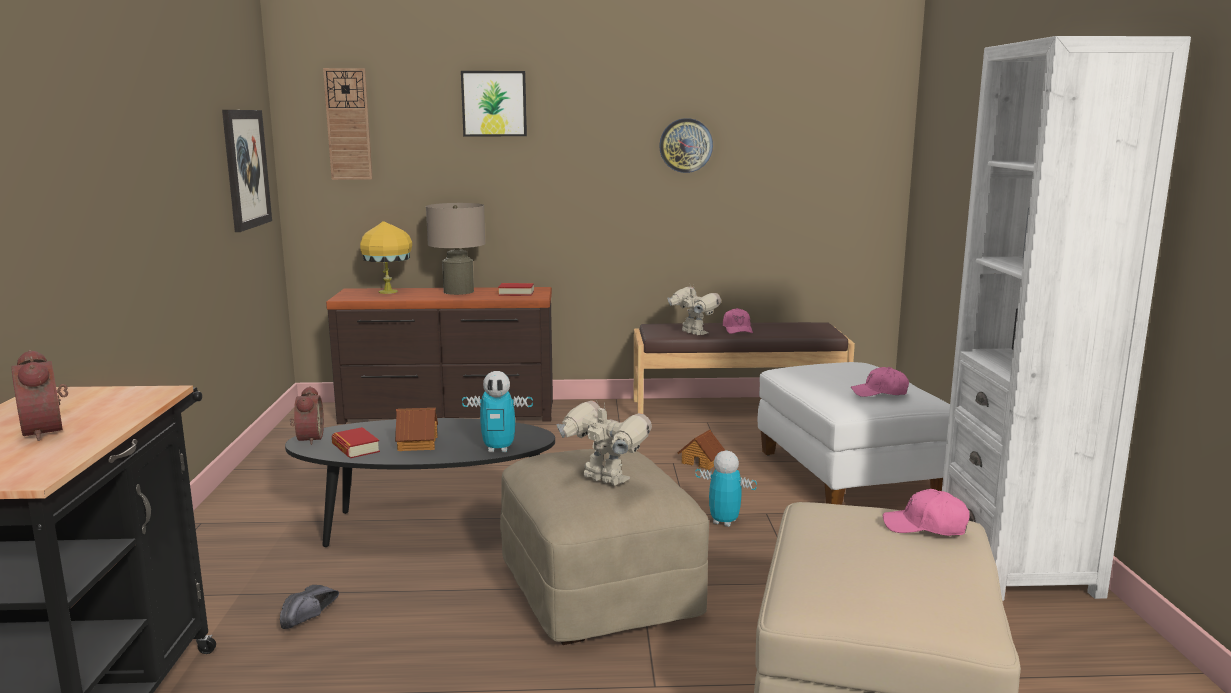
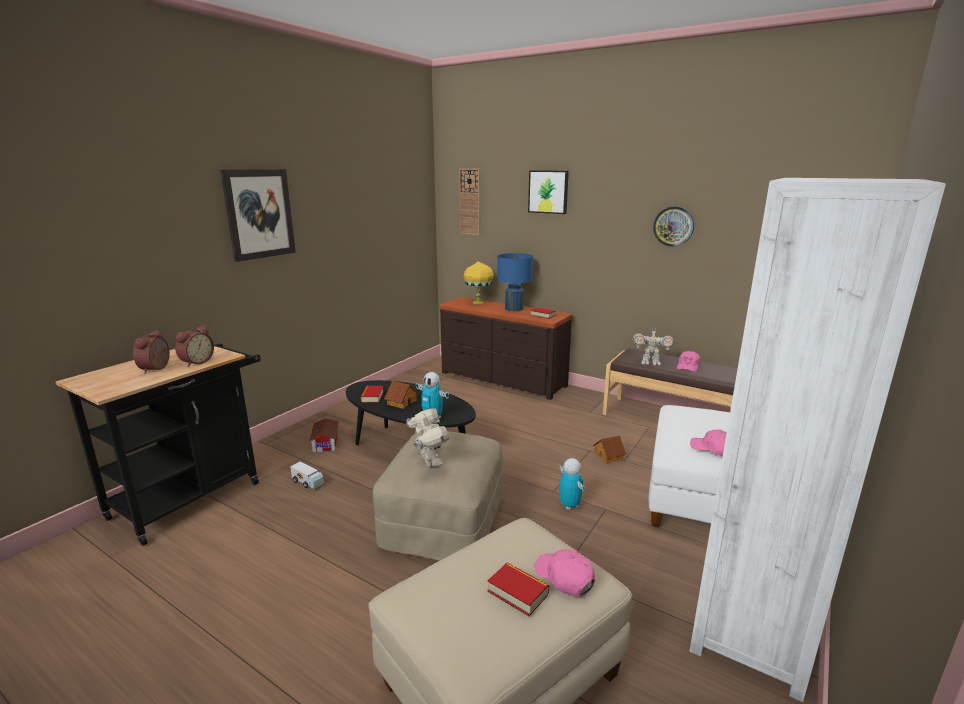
camera: 35 degrees right, 5 degrees up
picture [222,110,272,232] -> picture moved to [220,169,296,262]
black shoe [280,585,339,629] -> toy truck [290,462,324,489]
alarm clock [290,386,324,445] -> alarm clock moved to [175,325,214,367]
beige table lamp [426,203,486,295] -> blue table lamp [497,253,533,311]
toy robot [667,284,721,335] -> toy robot turned 105 degrees clockwise [633,330,674,365]
none -> toy house [309,418,339,452]
none -> book [487,563,549,616]

